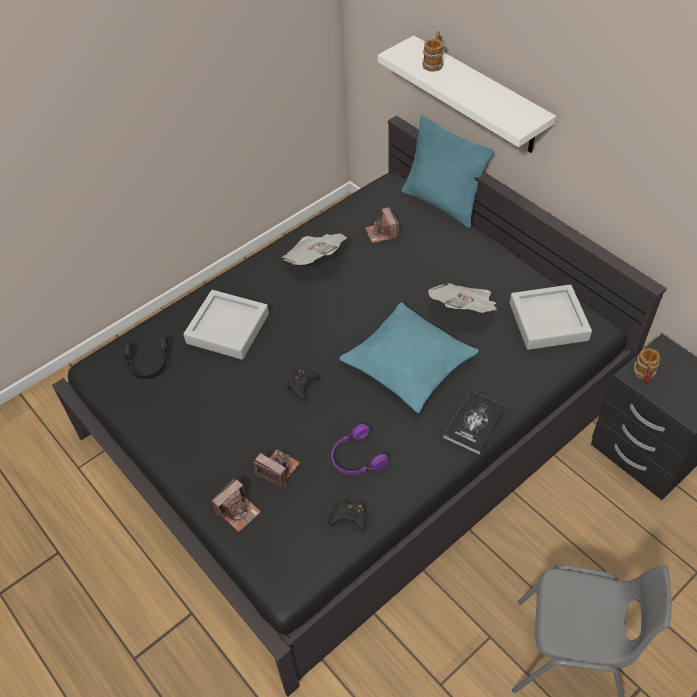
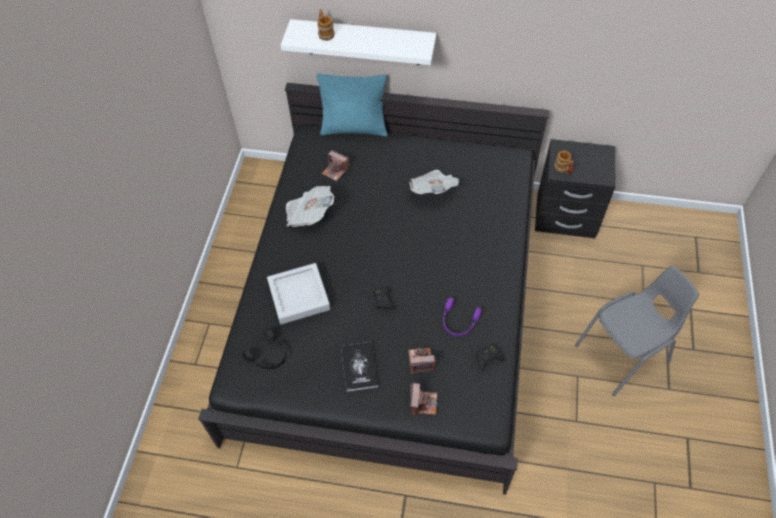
camera: 40 degrees left, 5 degrees up
turquoise pillow [339,302,479,413] -> none
book [443,391,507,455] -> book moved to [341,342,378,391]
grey tray [510,285,592,350] -> none

